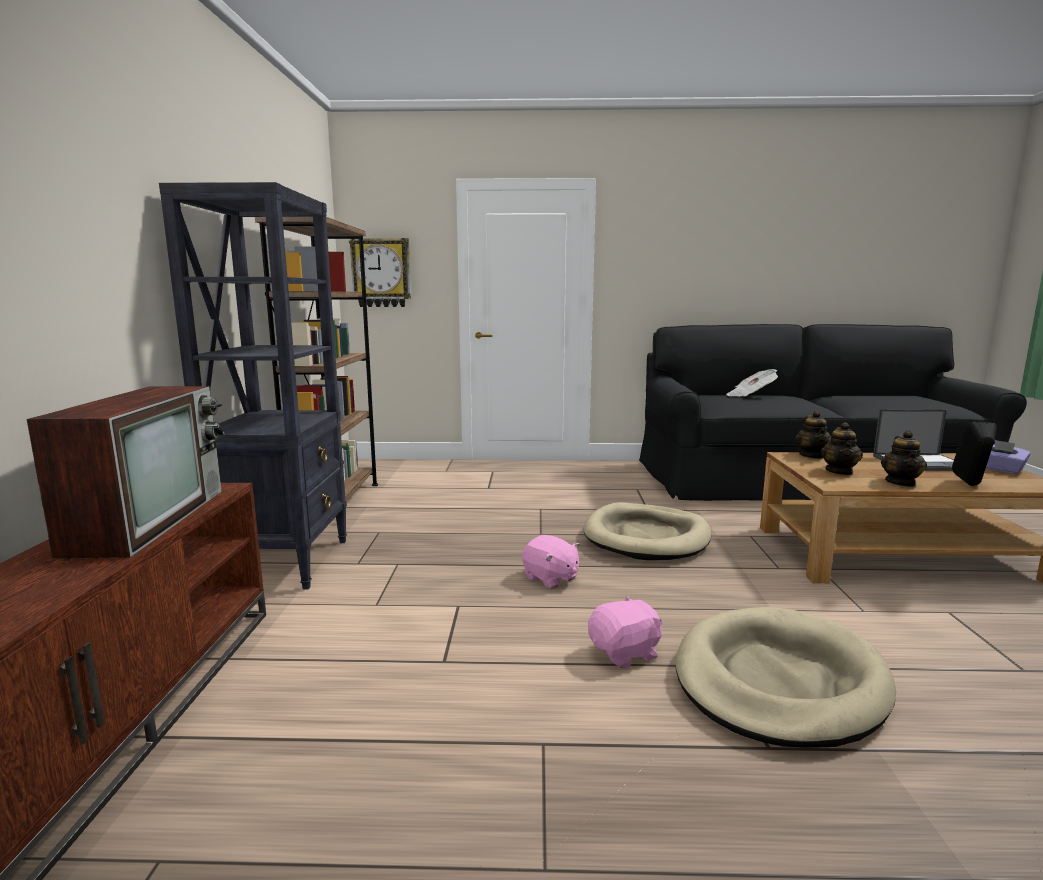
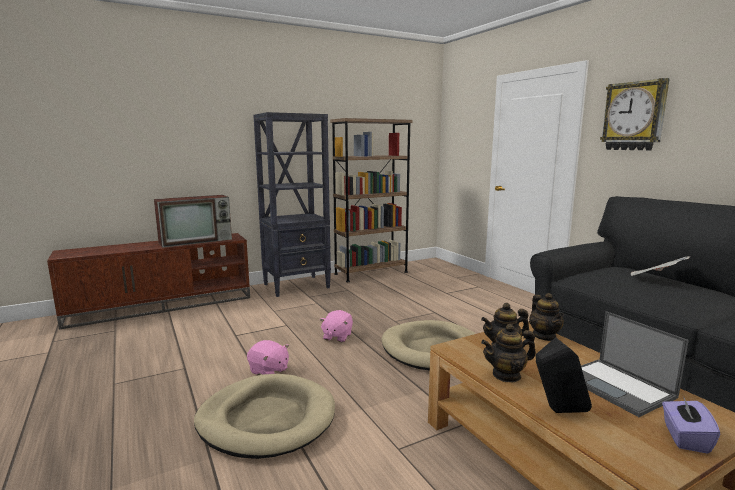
camera: 60 degrees right, 0 degrees up
wall clock [349,238,411,307] -> wall clock moved to [600,78,670,151]
teapot [796,411,831,459] -> teapot turned 75 degrees counterclockwise [529,293,564,341]

